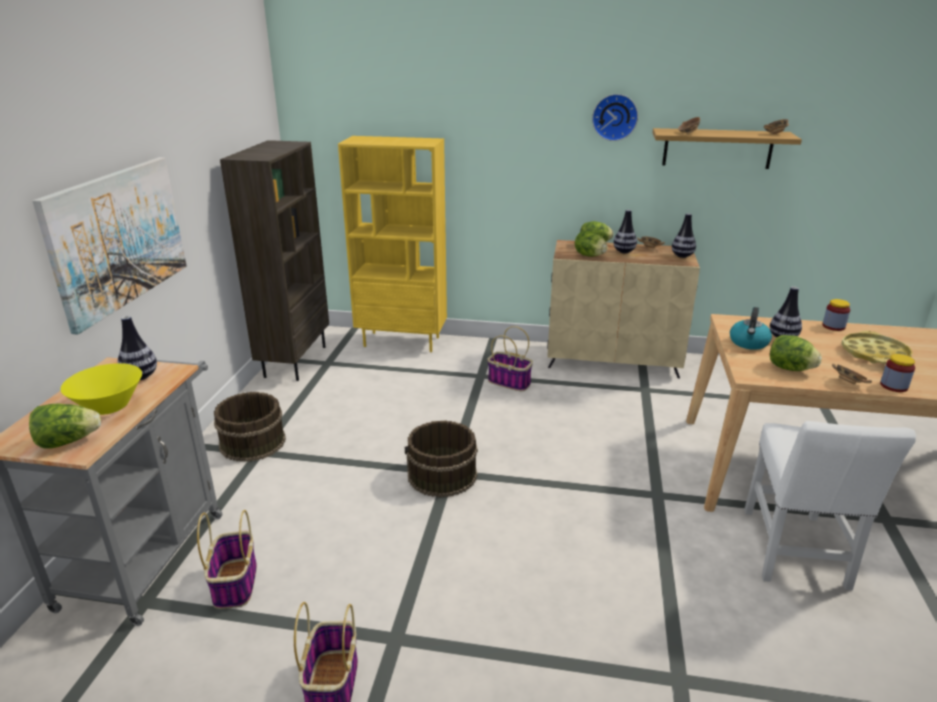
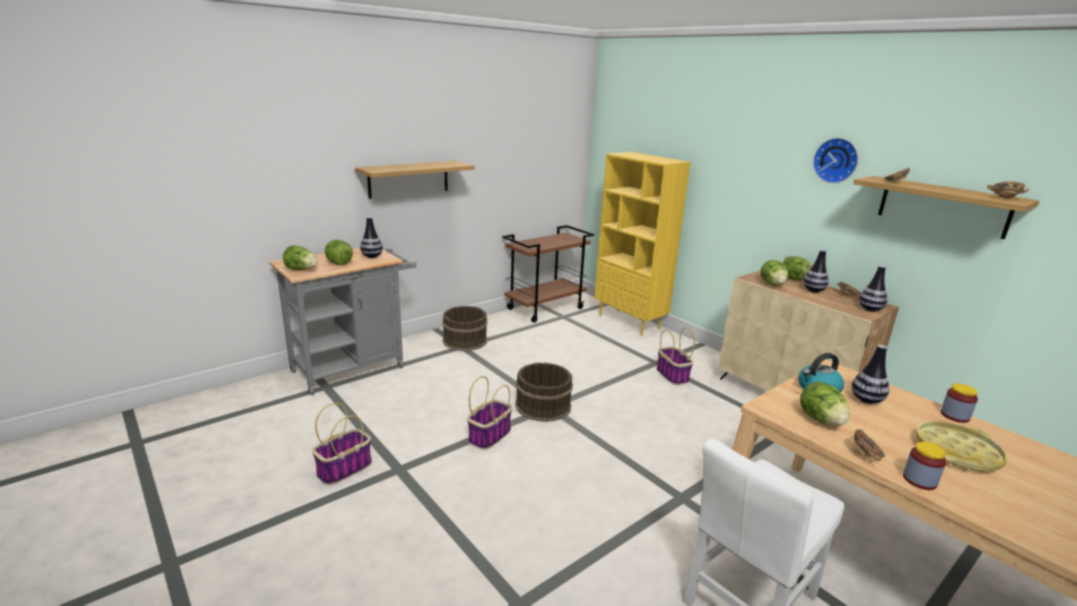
camera: 40 degrees right, 5 degrees down
picture [32,157,187,335] -> shelf [355,161,475,199]
yellow bowl [61,363,142,415] -> lettuce [325,240,353,265]
basket [197,510,257,609] -> basket moved to [467,376,512,450]
brown bookcase [220,140,329,381] -> brown cart [502,225,594,323]

